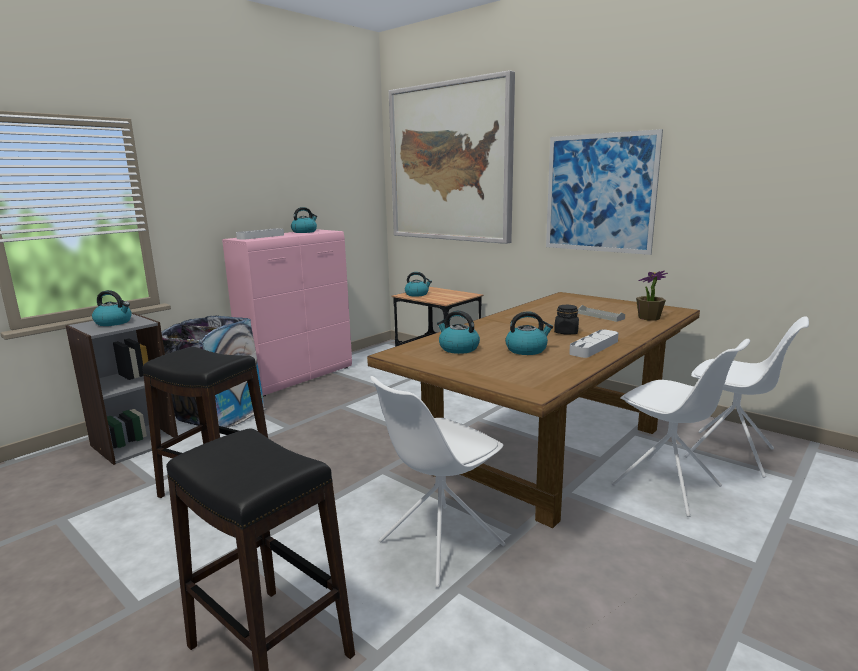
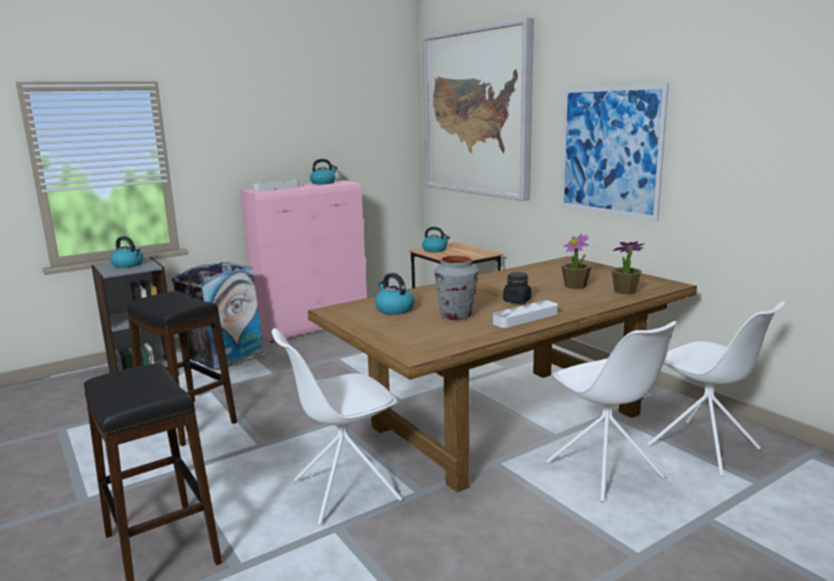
camera: 15 degrees right, 0 degrees up
kettle [505,311,553,355] -> grey vase [434,256,478,320]
grey tray [578,305,625,322] -> potted plant [561,234,591,289]

